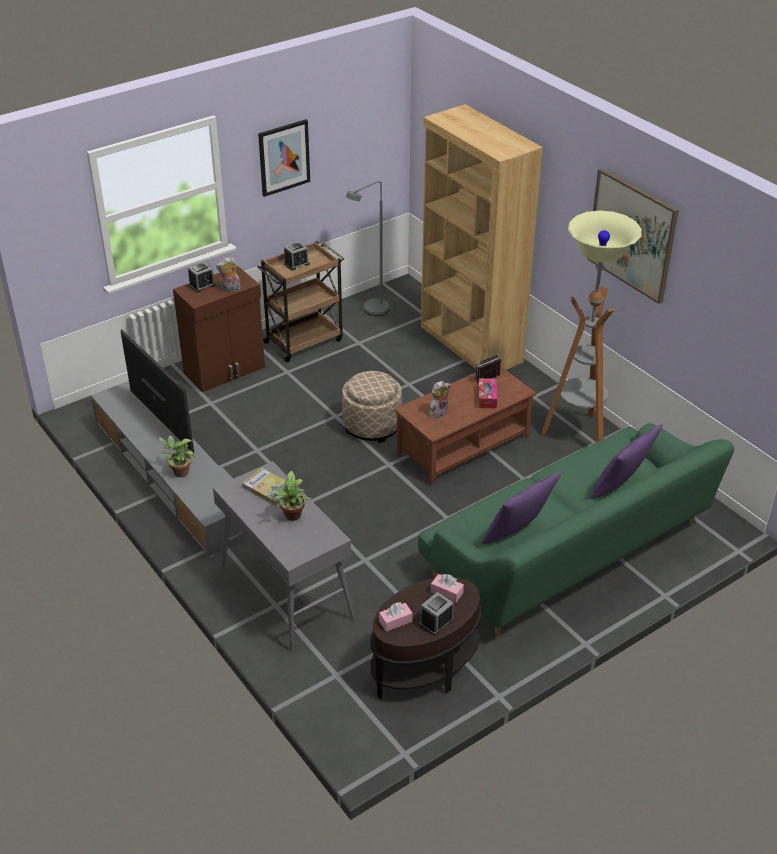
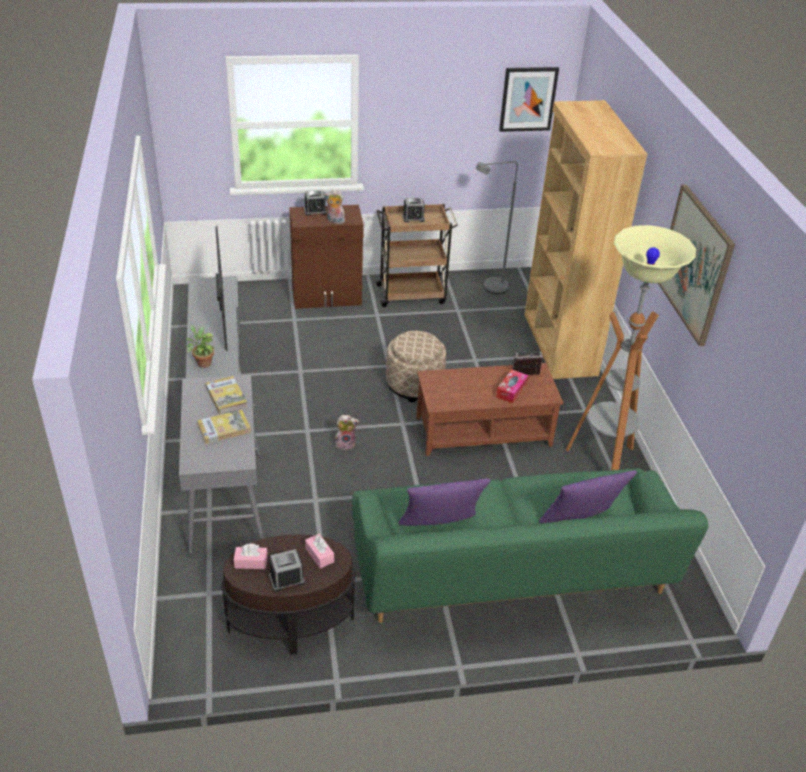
camera: 25 degrees right, 0 degrees up
picture [258,119,310,197] -> picture moved to [499,67,559,132]
potted plant [271,471,312,521] -> book [197,410,251,444]
plush toy [429,381,451,418] -> plush toy moved to [335,415,359,450]

